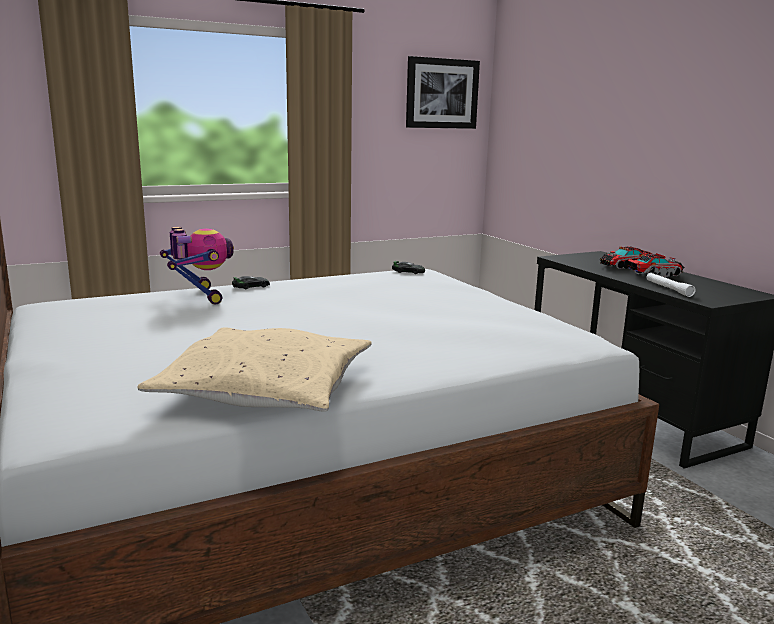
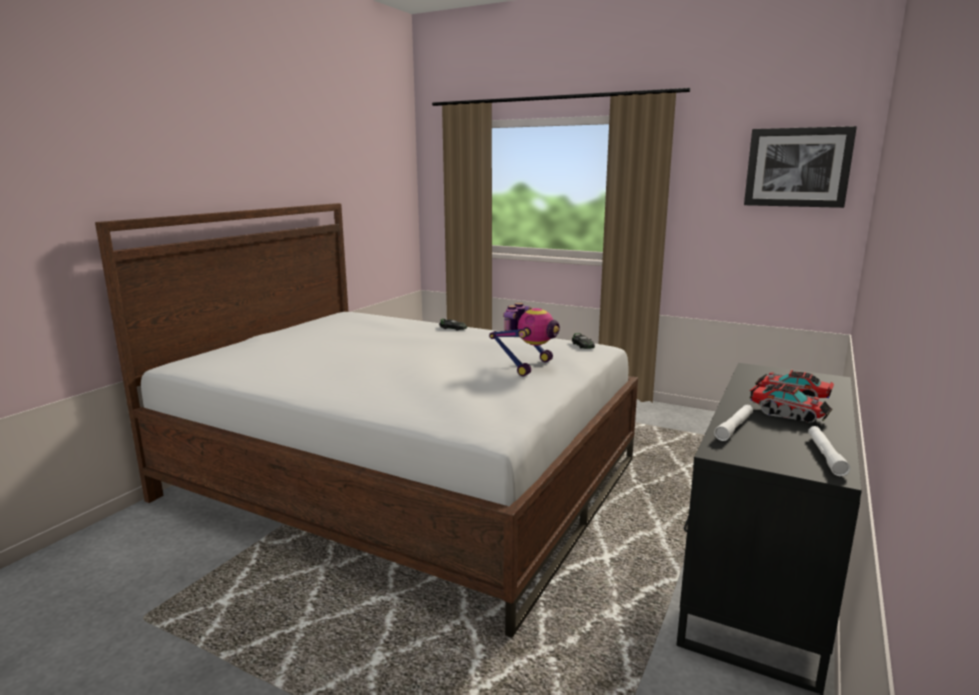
camera: 55 degrees right, 0 degrees up
beige pillow [137,327,372,412] -> none
toy robot [160,226,234,304] -> toy robot moved to [489,303,560,377]
none -> white flashlight [808,426,851,476]

